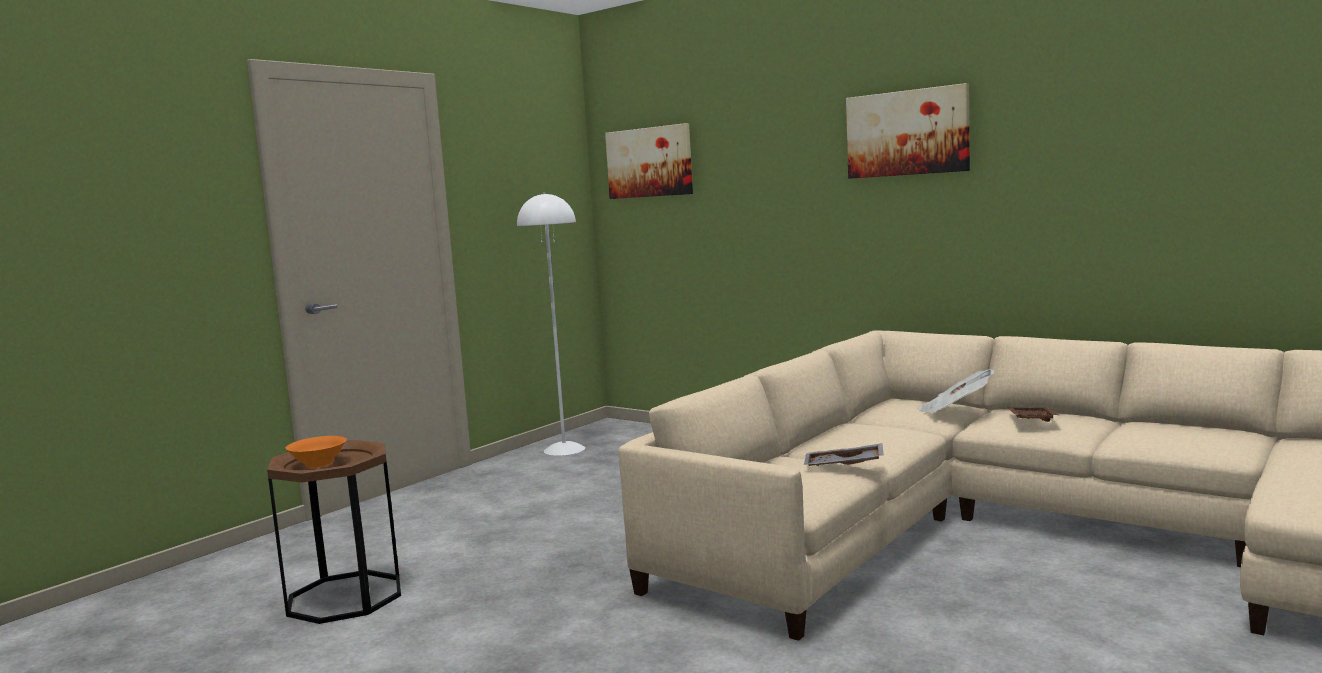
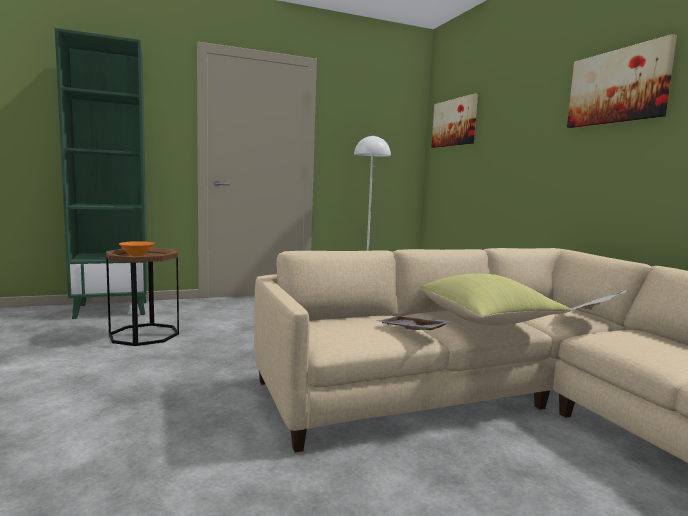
camera: 30 degrees right, 0 degrees up
brown tray [1007,407,1059,422] -> none
none -> green bookcase [55,28,148,319]
none -> yellow pillow [420,273,571,325]

